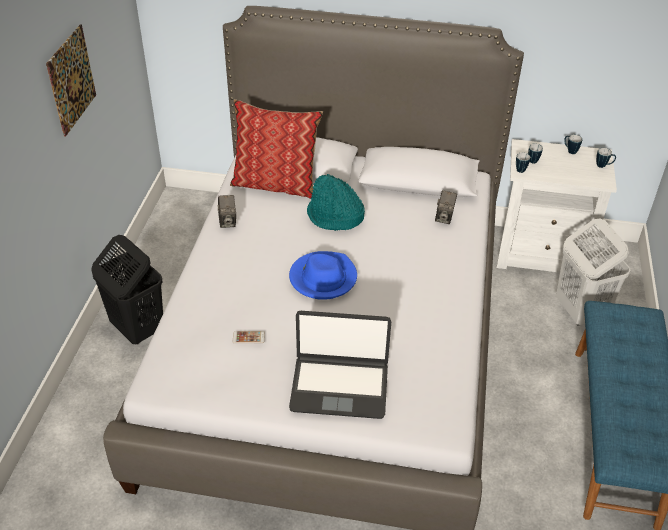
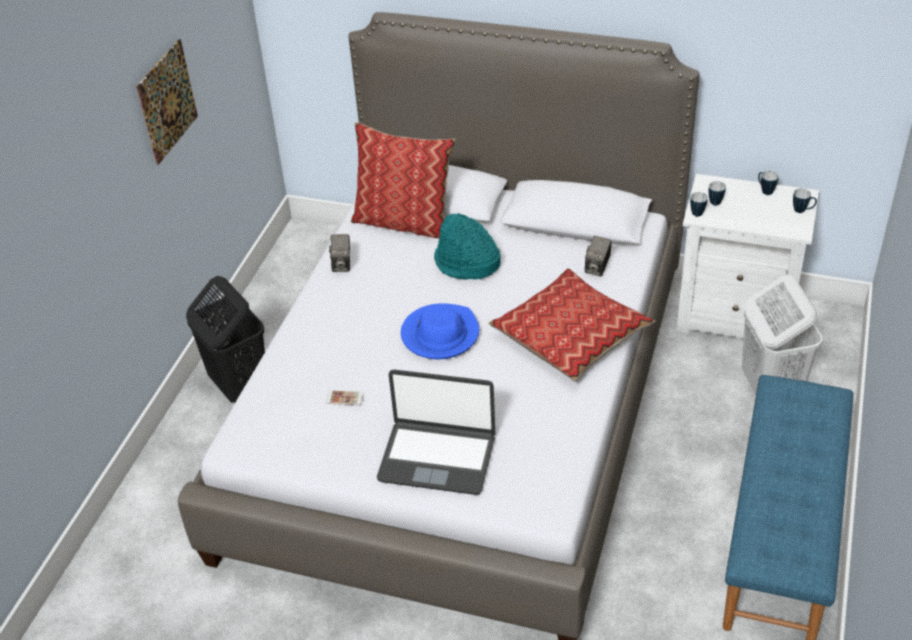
camera: 10 degrees right, 0 degrees up
none -> pillow [489,268,655,381]

